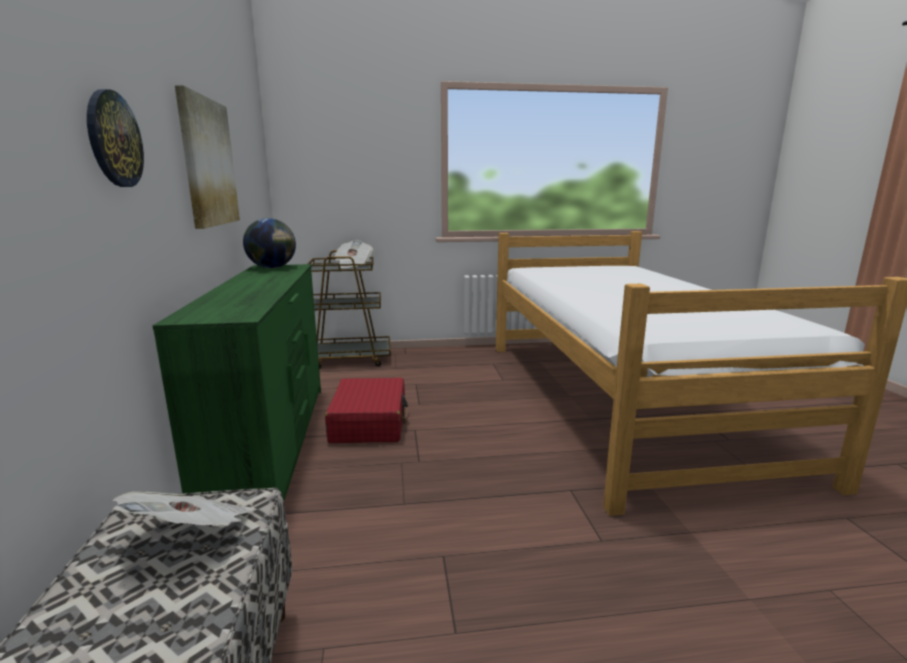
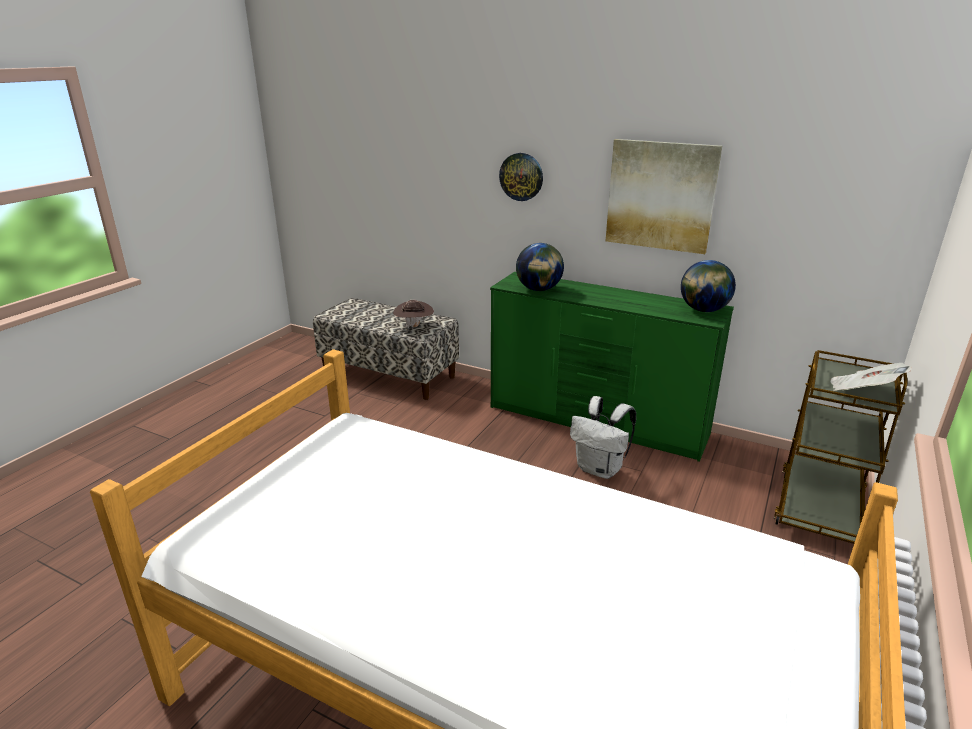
camera: 125 degrees right, 10 degrees up
newspaper [112,491,255,527] -> brown hat [393,300,434,328]
red suitcase [325,378,408,443] -> white backpack [570,396,636,479]
none -> globe [516,243,564,291]

